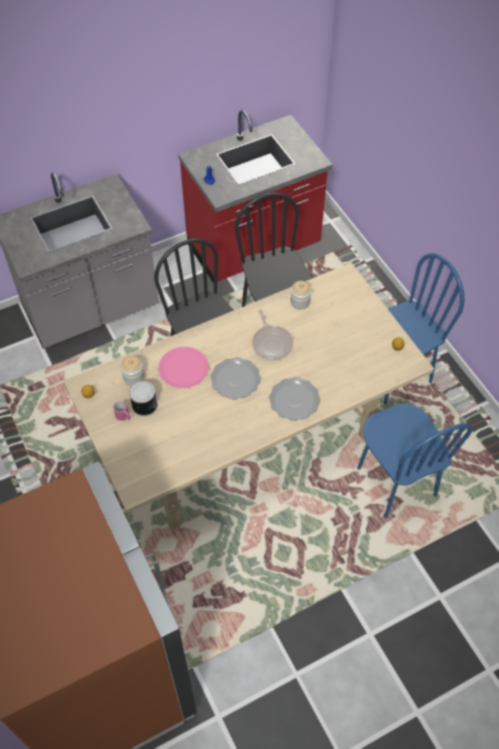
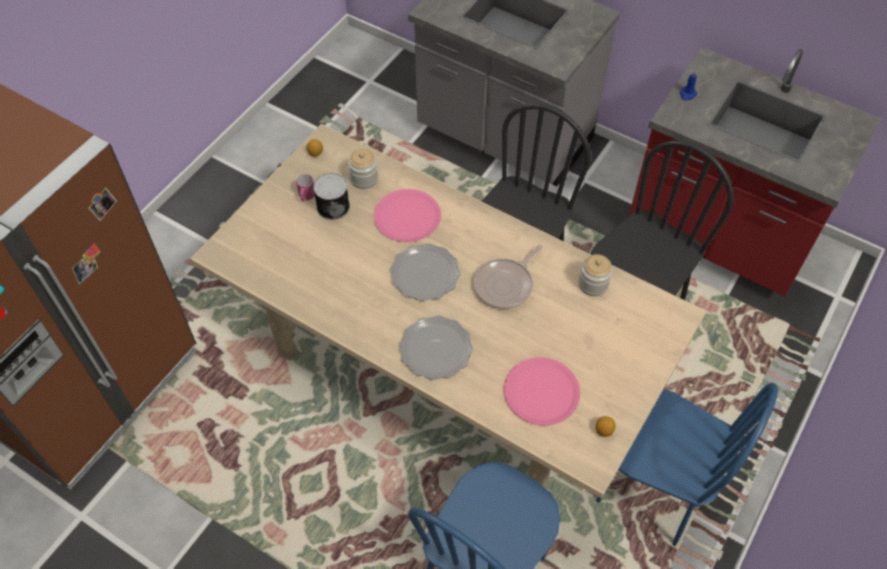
camera: 60 degrees right, 0 degrees up
none -> pink plate [504,357,580,425]

